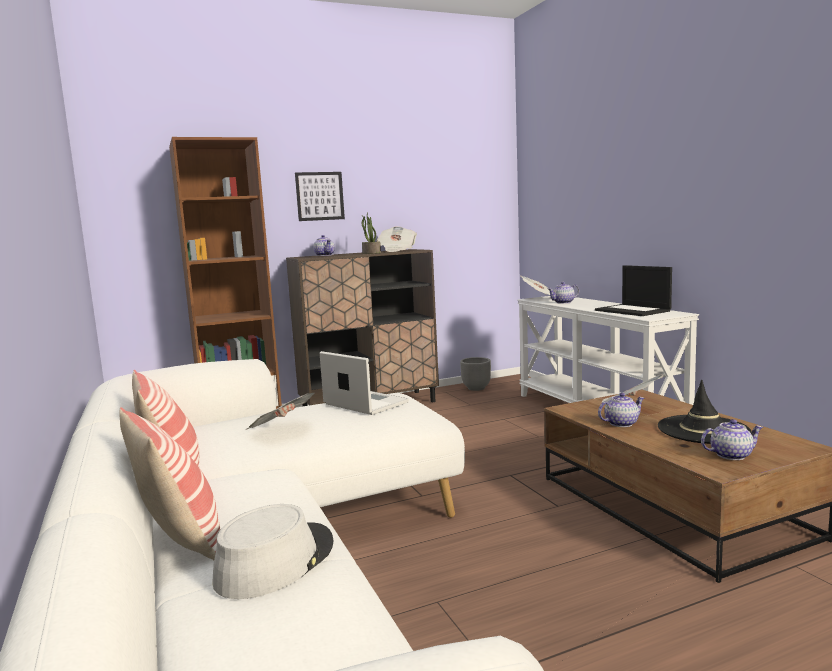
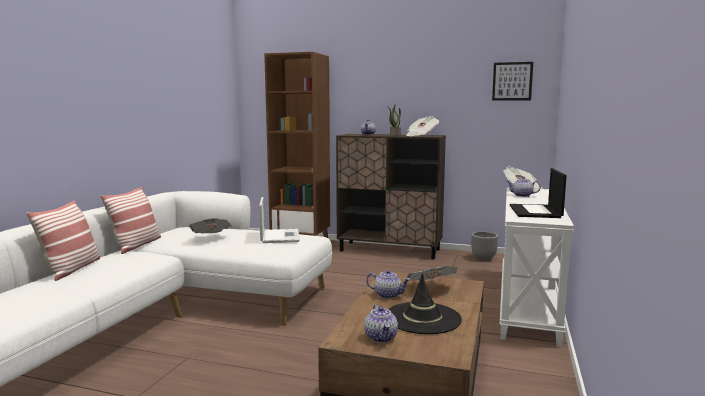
camera: 40 degrees right, 0 degrees up
grey hat [212,504,333,599] -> none
picture [295,172,345,221] -> picture moved to [492,62,533,101]
teapot [701,419,763,460] -> teapot turned 45 degrees clockwise [364,304,398,343]

